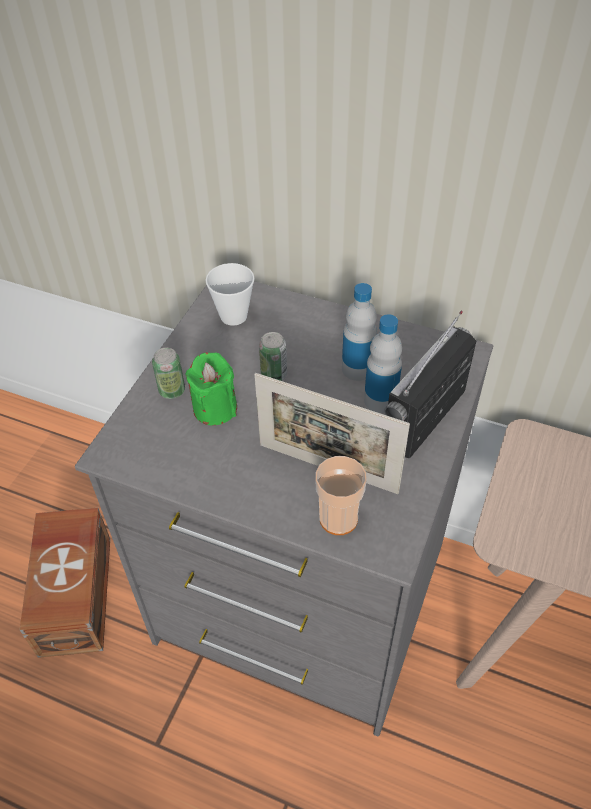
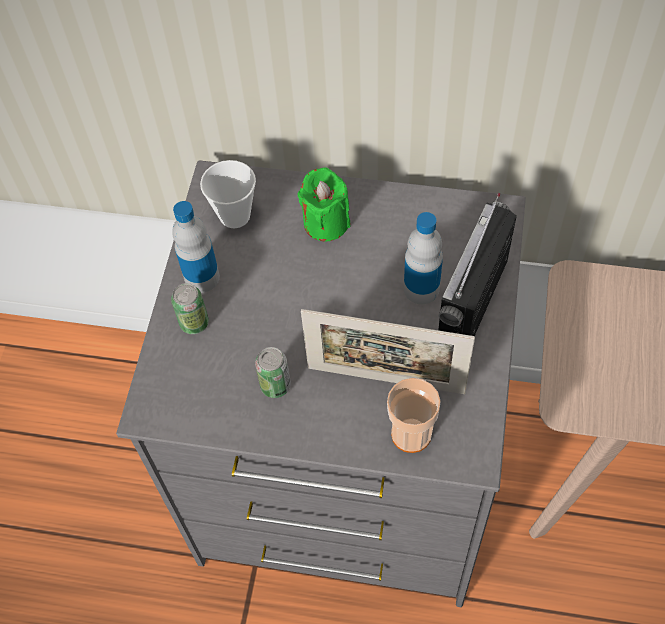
camera: 10 degrees left, 10 degrees up
brown storage box [20,508,110,658] -> none
green candle [185,352,237,425] -> green candle moved to [298,167,351,242]
can [259,332,287,381] -> can moved to [255,347,291,398]
bottle [342,283,377,381] -> bottle moved to [172,201,220,293]

